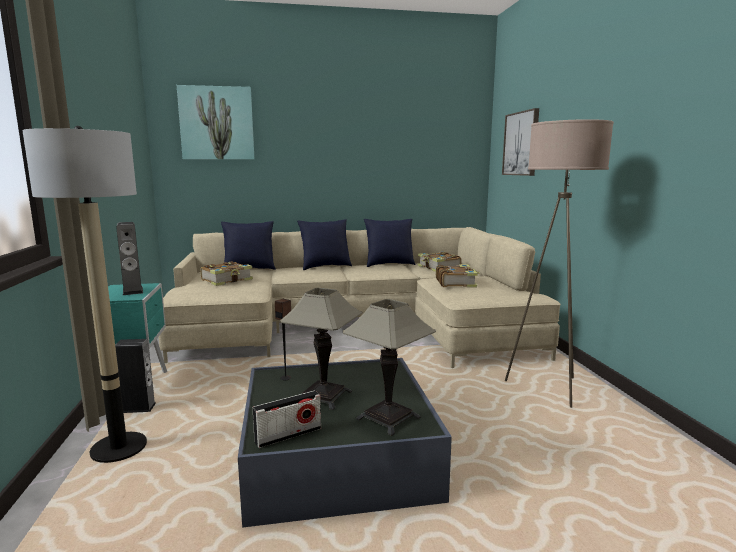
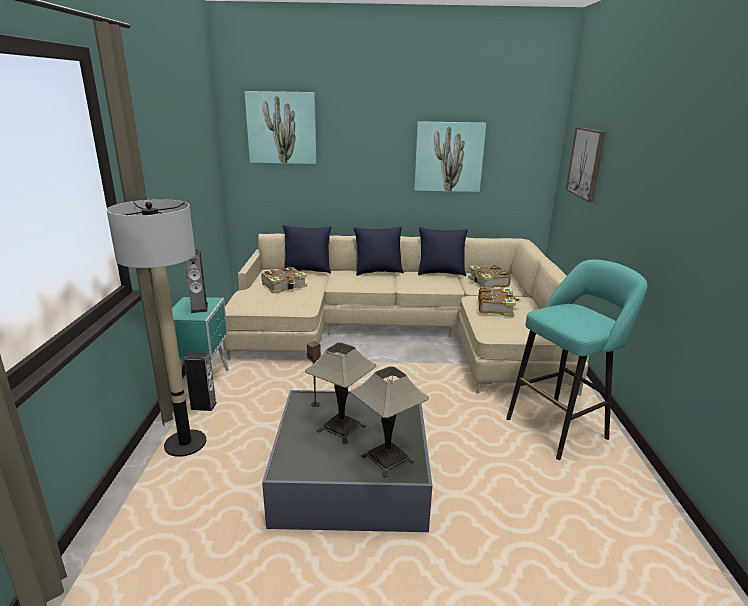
camera: 10 degrees right, 10 degrees up
radio [252,390,321,448] -> none
beige floor lamp [505,119,614,408] -> turquoise stool [506,260,648,460]
none -> picture [414,121,486,192]

